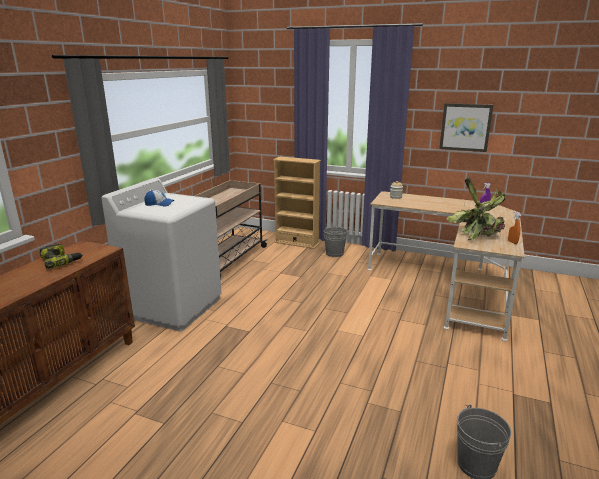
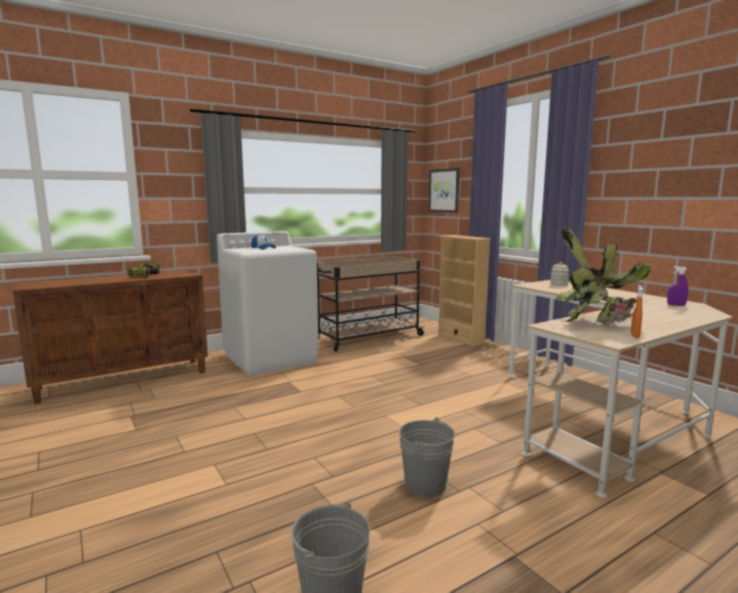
camera: 35 degrees right, 10 degrees down
grey bucket [324,225,347,257] -> grey bucket moved to [399,417,455,496]
picture [439,103,493,152] -> picture moved to [429,168,460,213]

